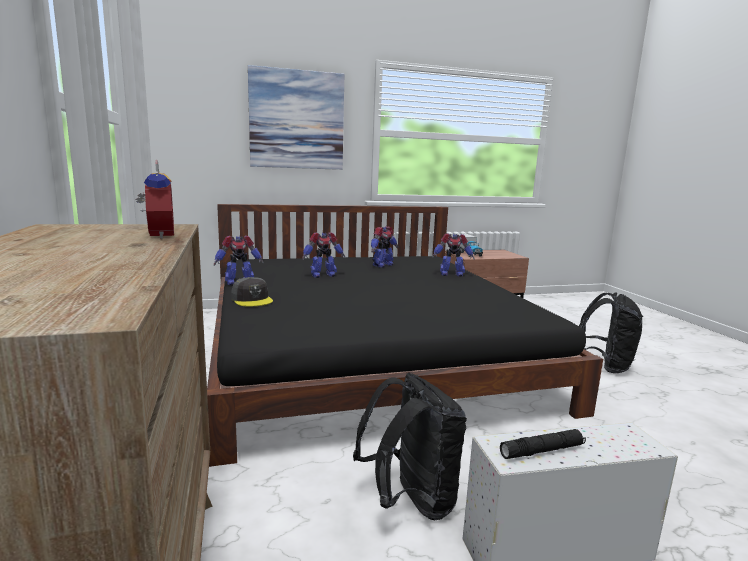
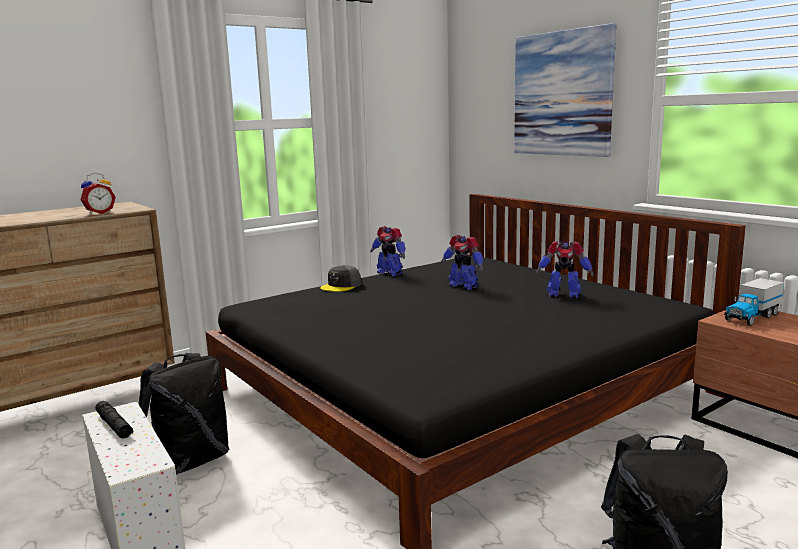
camera: 70 degrees right, 0 degrees up
toy robot [432,233,475,277] -> none

